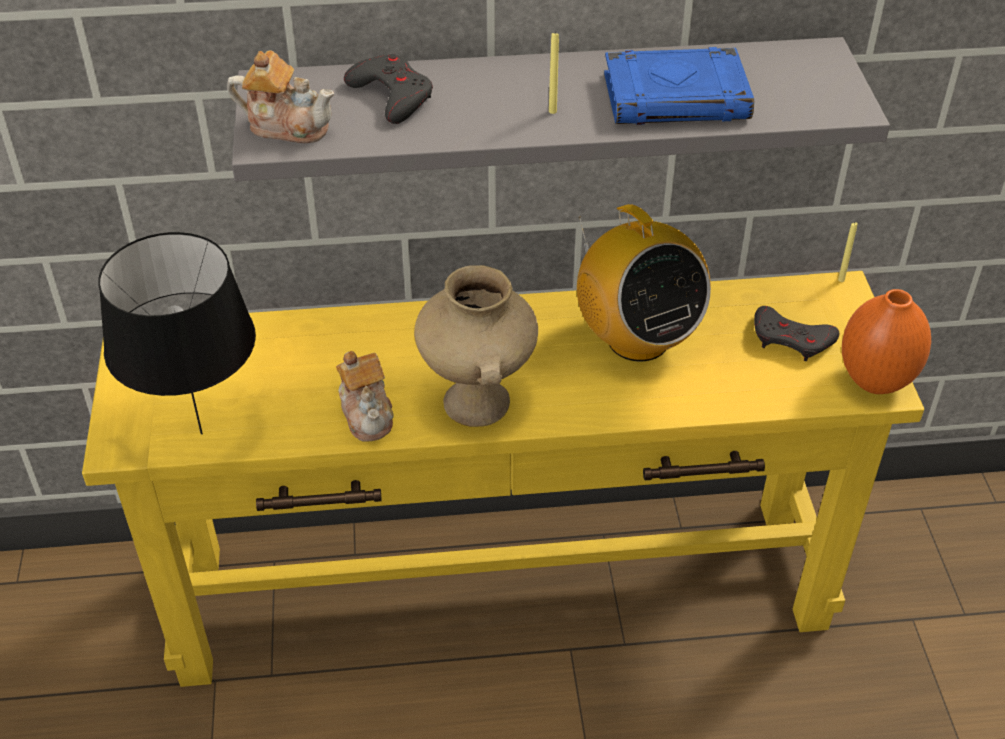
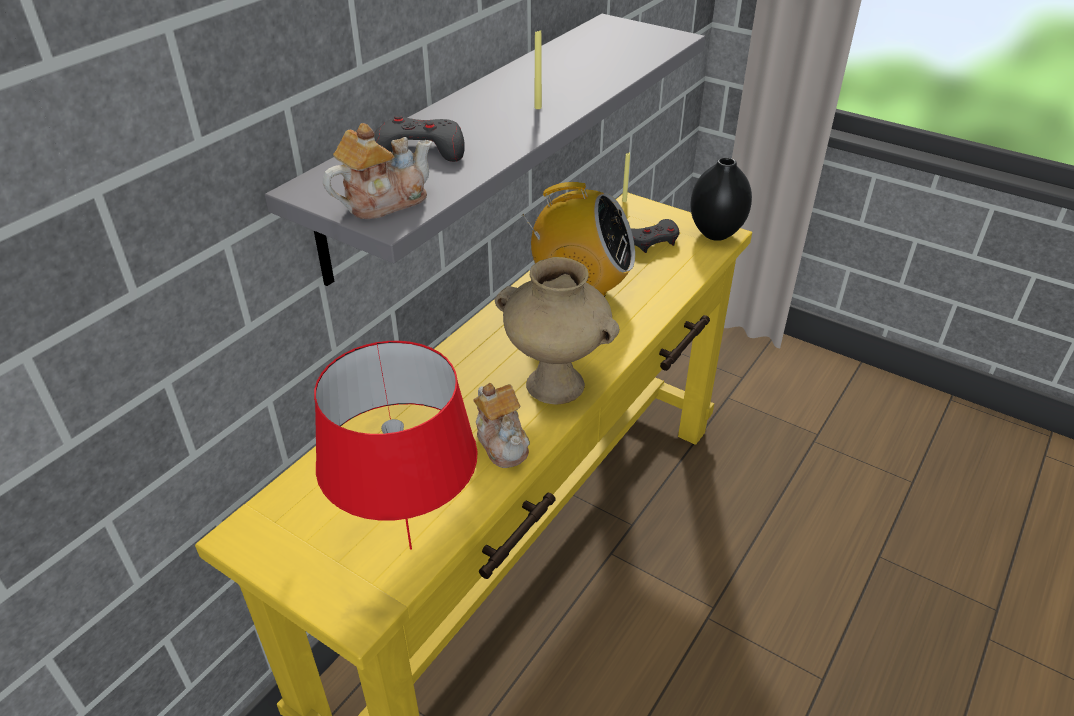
camera: 50 degrees left, 5 degrees down
black table lamp [98,232,256,435] -> red table lamp [314,341,477,550]
teapot [336,351,394,442] -> teapot turned 45 degrees clockwise [473,383,530,468]
blue book [604,47,754,125] -> none
orange vase [842,289,931,394] -> black vase [690,158,752,241]

